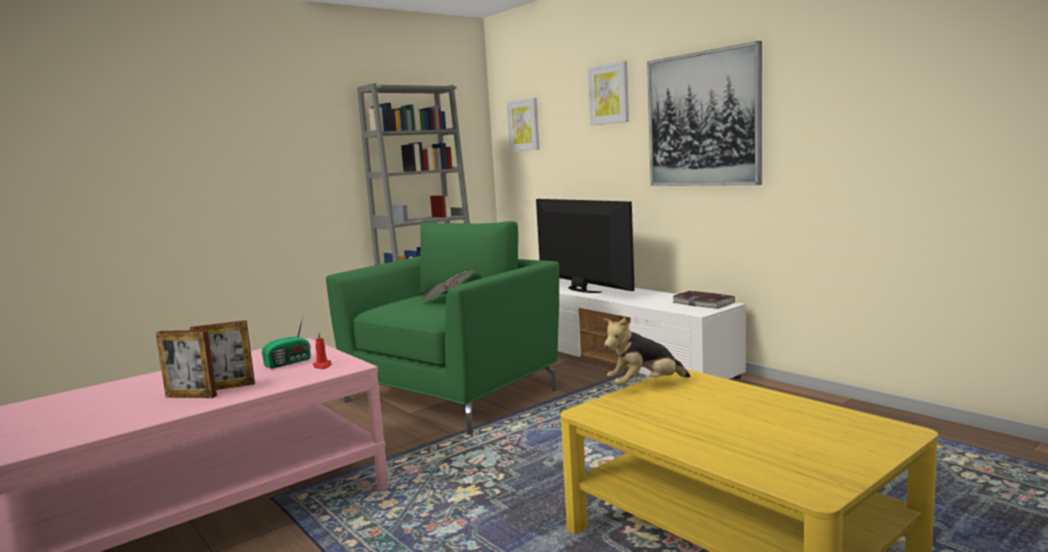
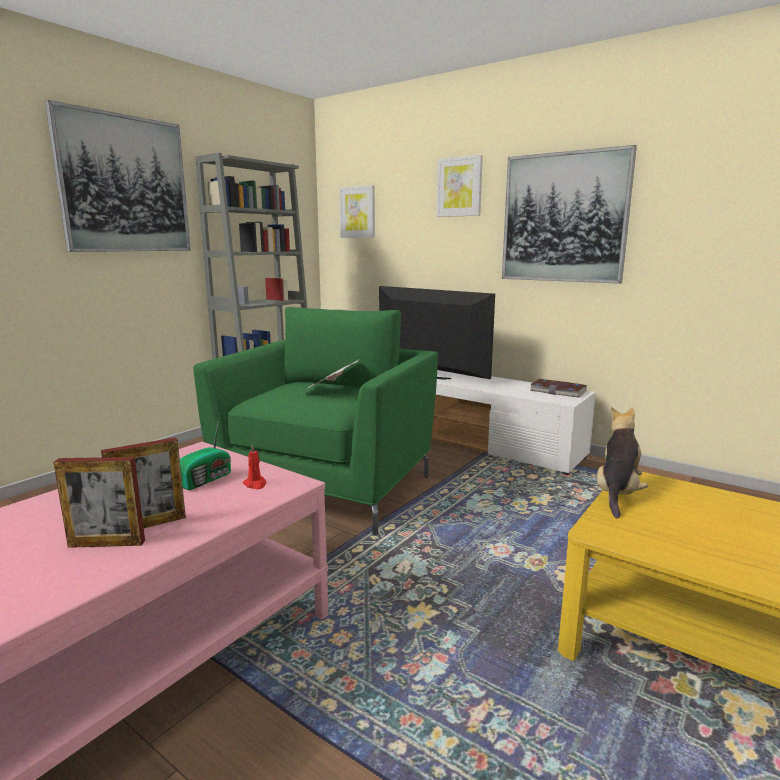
camera: 15 degrees left, 5 degrees up
plush toy [603,317,690,386] -> plush toy turned 150 degrees clockwise [597,407,648,518]
none -> picture [45,100,191,252]

